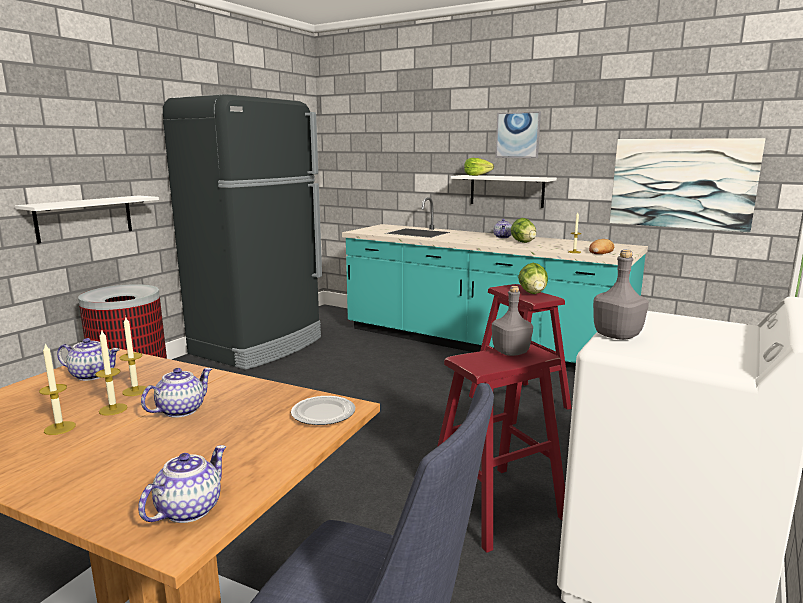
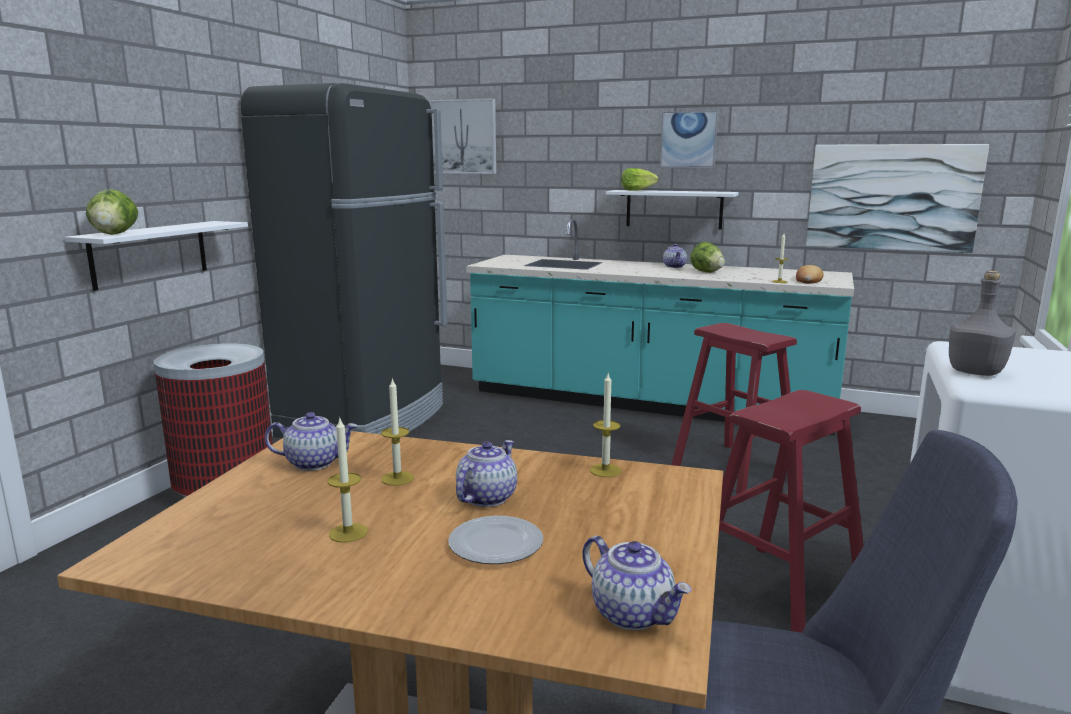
camera: 10 degrees left, 0 degrees up
candle [95,331,128,416] -> candle moved to [590,374,621,477]
teapot [138,445,226,523] -> teapot turned 120 degrees clockwise [582,536,691,630]
plate [291,396,355,425] -> plate moved to [448,516,543,564]
grey bottle [492,286,533,356] -> none
lettuce [518,263,548,294] -> lettuce moved to [86,189,138,235]
none -> picture [429,98,496,174]

